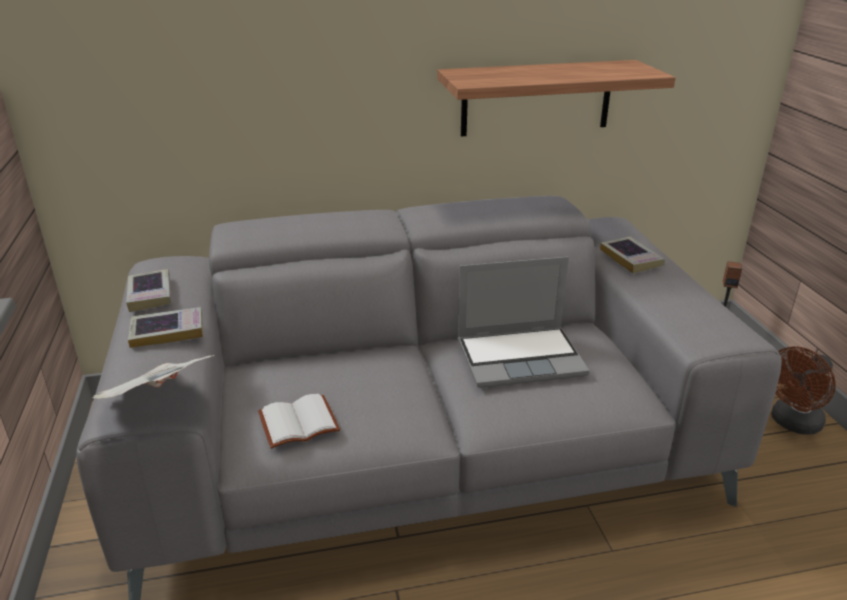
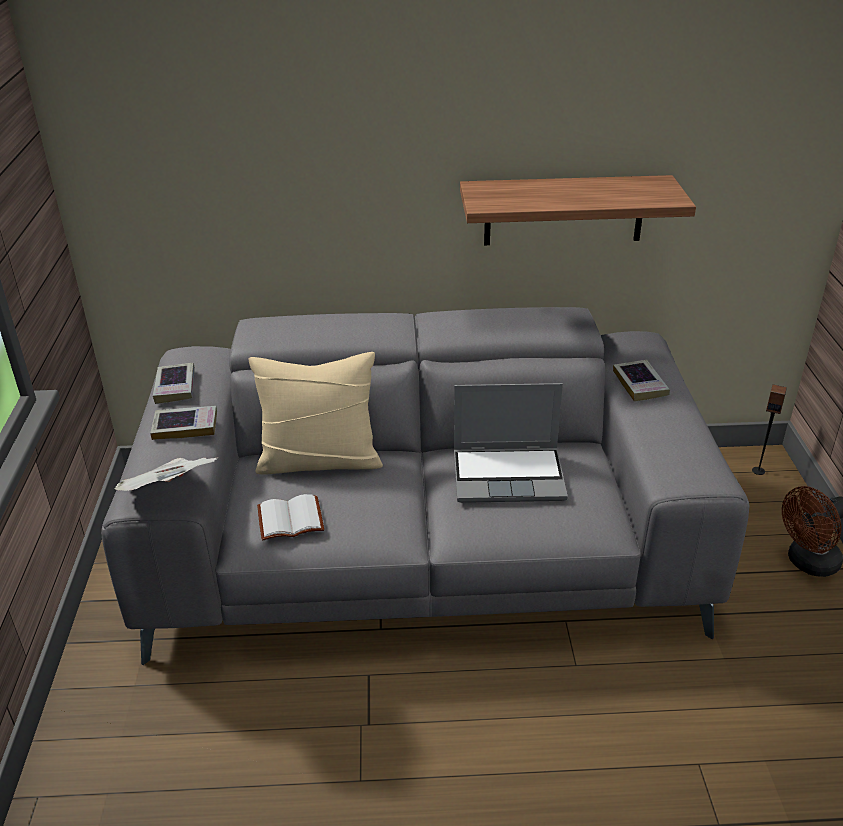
camera: 10 degrees right, 5 degrees up
none -> beige pillow [248,352,383,475]

